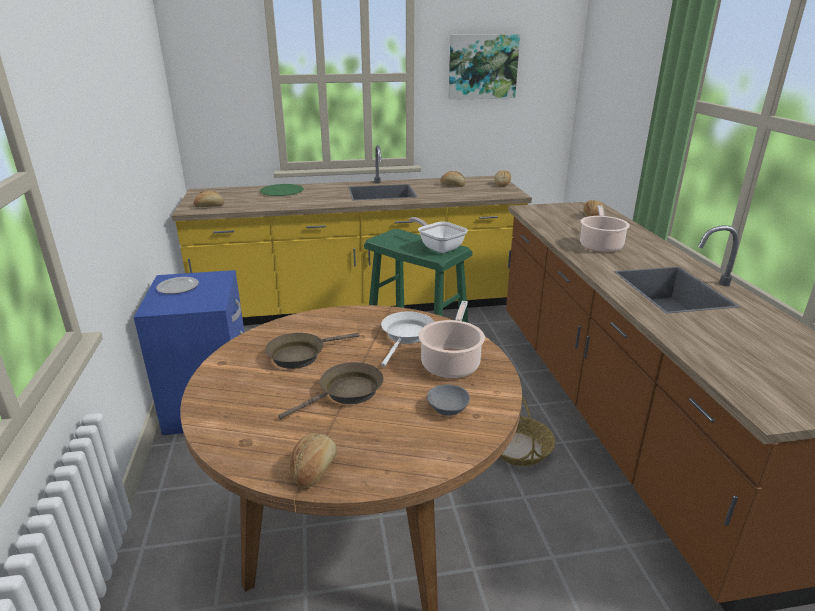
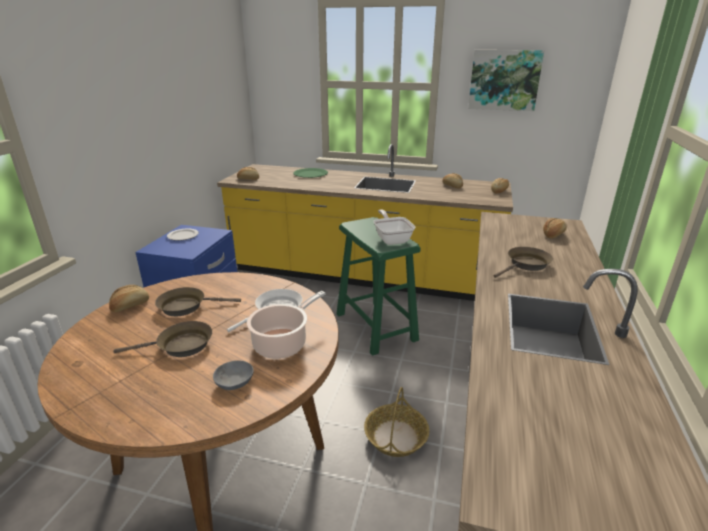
camera: 25 degrees right, 0 degrees up
bread [290,433,337,488] -> bread moved to [109,285,149,312]
cooking pot [580,205,630,252] -> brown frying pan [494,247,553,278]

